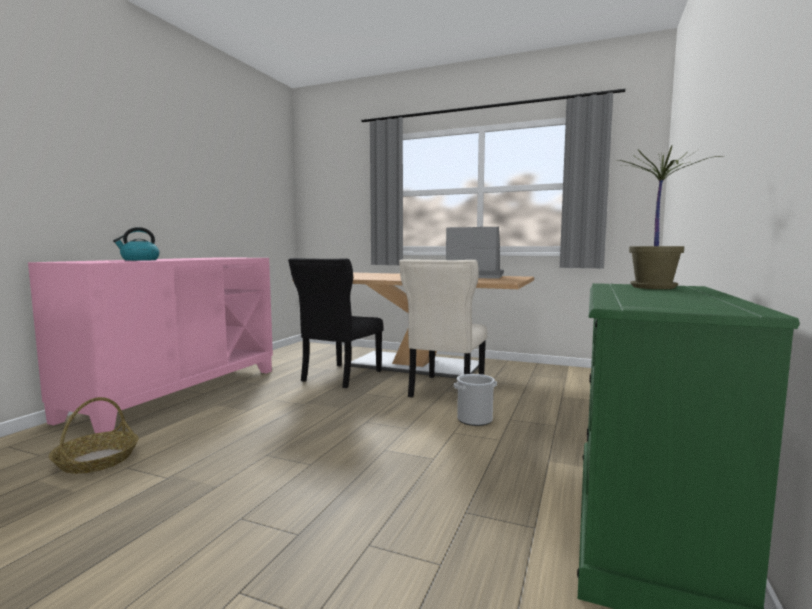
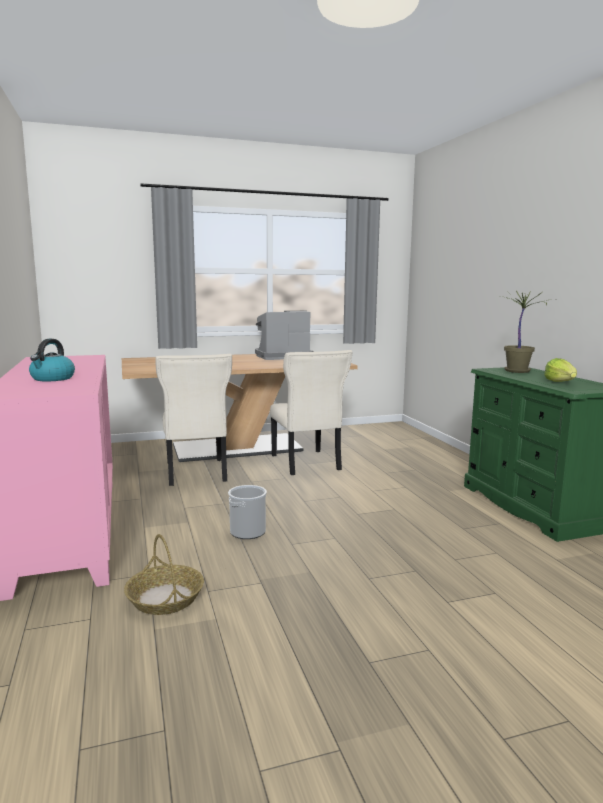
camera: 40 degrees left, 5 degrees up
black chair [288,258,384,388] -> beige chair [155,354,232,486]
bucket [454,374,497,426] -> bucket moved to [228,485,267,539]
none -> lettuce [544,358,577,382]

